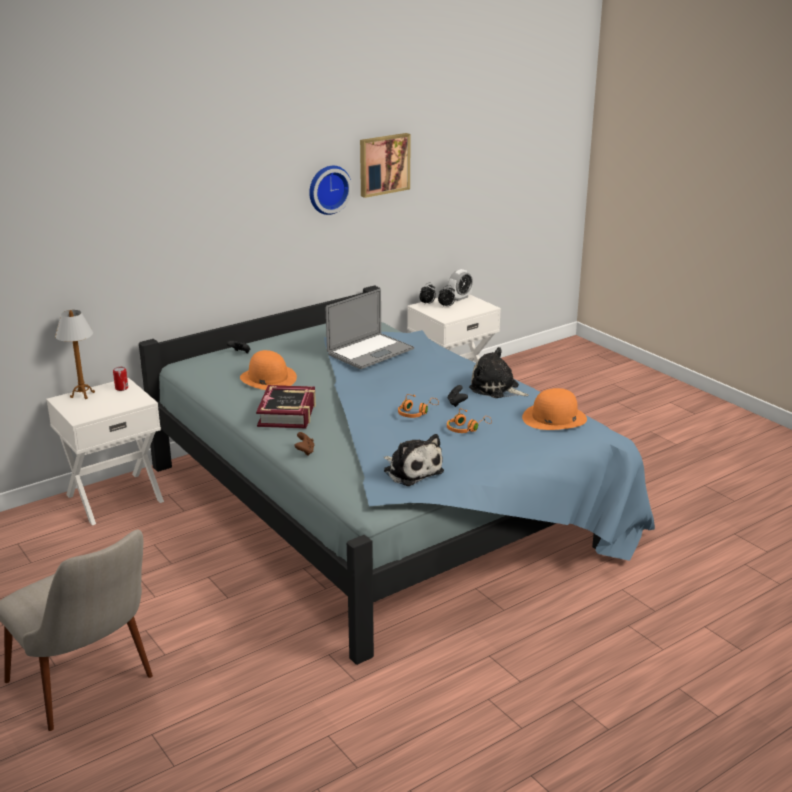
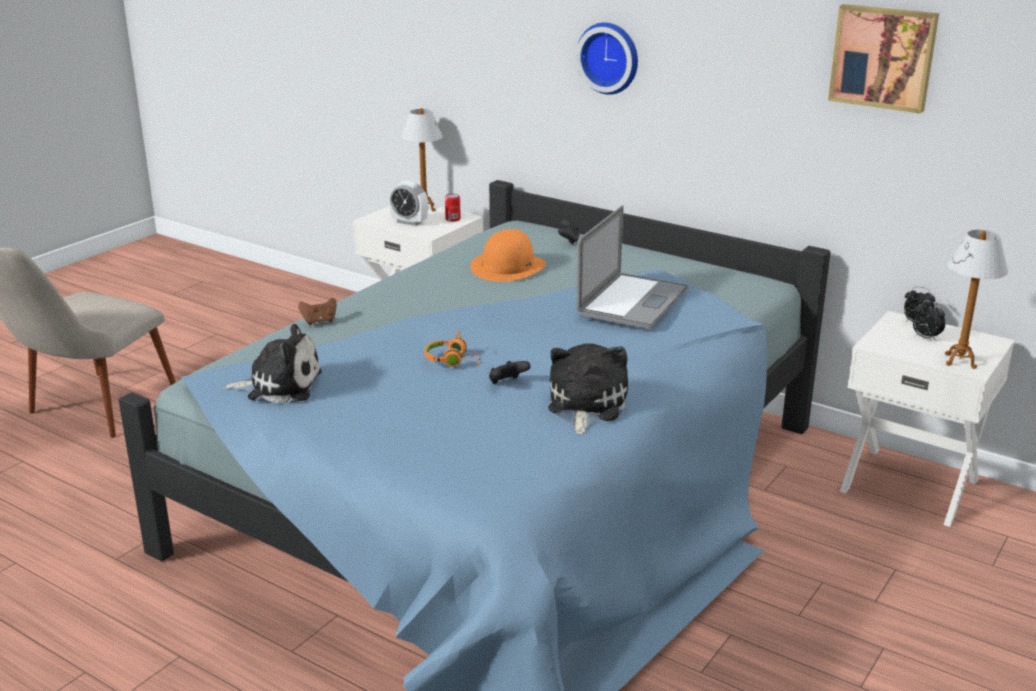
camera: 70 degrees right, 0 degrees up
book [256,385,316,429] -> none
wall clock [309,166,352,215] -> wall clock moved to [576,23,638,95]
laptop [326,289,414,369] -> laptop turned 90 degrees counterclockwise [576,205,689,329]
plush toy [384,434,444,486] -> plush toy turned 120 degrees counterclockwise [223,324,322,404]
orange headphones [447,408,492,433] -> none
alarm clock [448,269,473,301] -> alarm clock moved to [389,180,428,226]
orange hat [522,388,587,430] -> none
none -> table lamp [945,230,1008,369]

